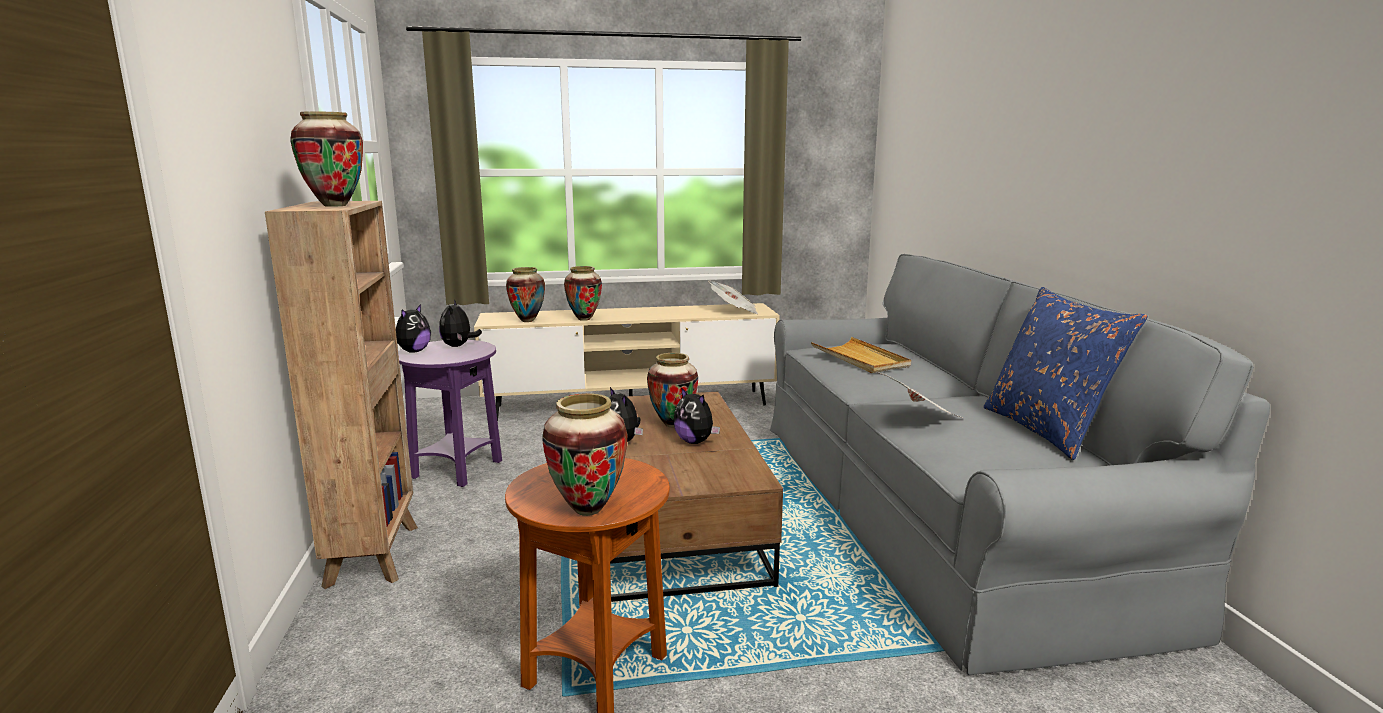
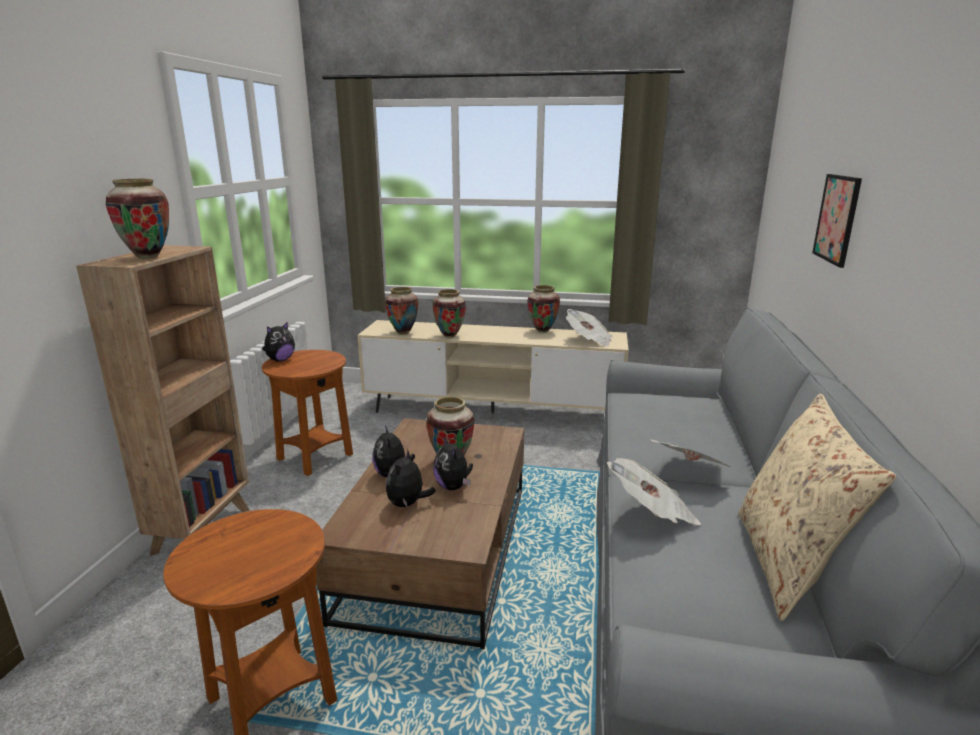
camera: 20 degrees right, 5 degrees up
purple side table [398,340,502,487] -> brown side table [262,350,353,476]
plush toy [439,300,482,347] -> plush toy moved to [386,449,436,507]
vase [542,393,628,516] -> vase moved to [527,285,560,332]
beige tray [811,337,911,373] -> none
blue pillow [984,287,1148,460] -> beige pillow [738,394,896,621]
none -> newspaper [650,439,730,467]
none -> picture [812,174,862,268]

